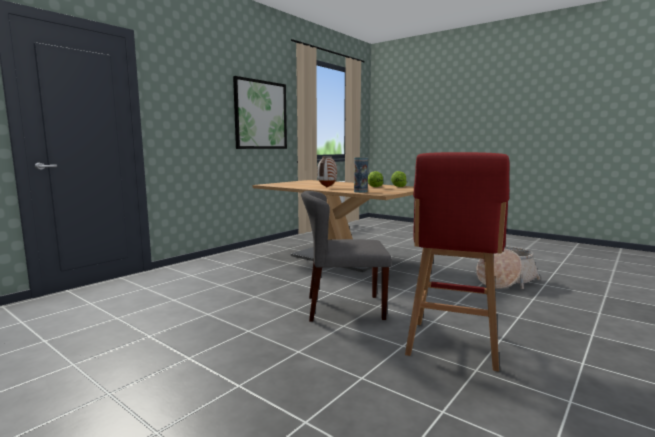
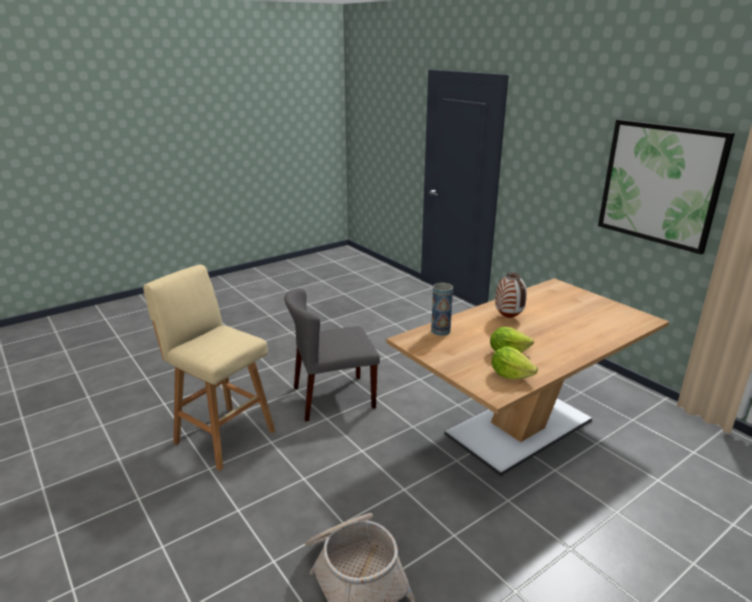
camera: 105 degrees right, 15 degrees up
grey chair [301,191,392,322] -> grey chair turned 120 degrees counterclockwise [284,288,380,422]
red stool [405,152,510,372] -> beige stool [143,265,275,471]

